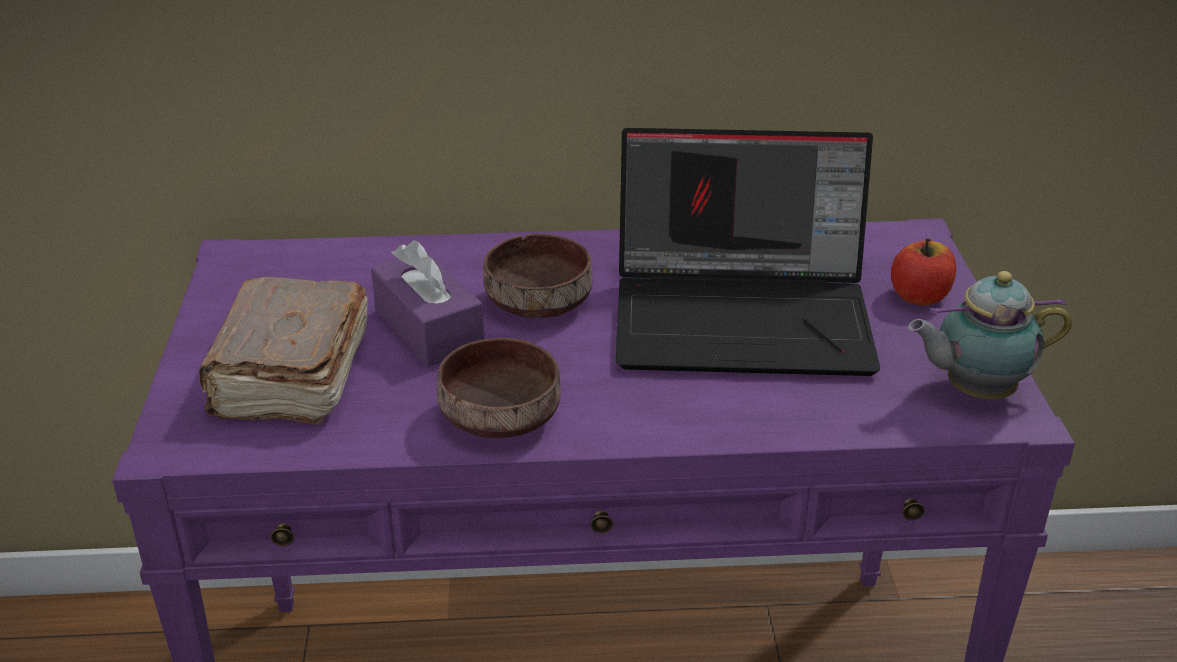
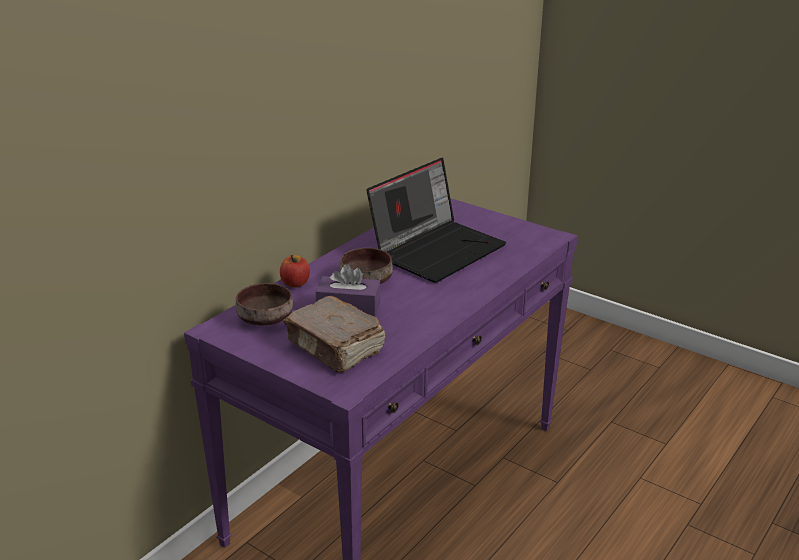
camera: 50 degrees left, 5 degrees down
brown bowl [437,338,561,438] -> brown bowl moved to [236,283,293,325]
apple [891,238,956,305] -> apple moved to [280,255,310,288]
teapot [908,271,1072,399] -> none

